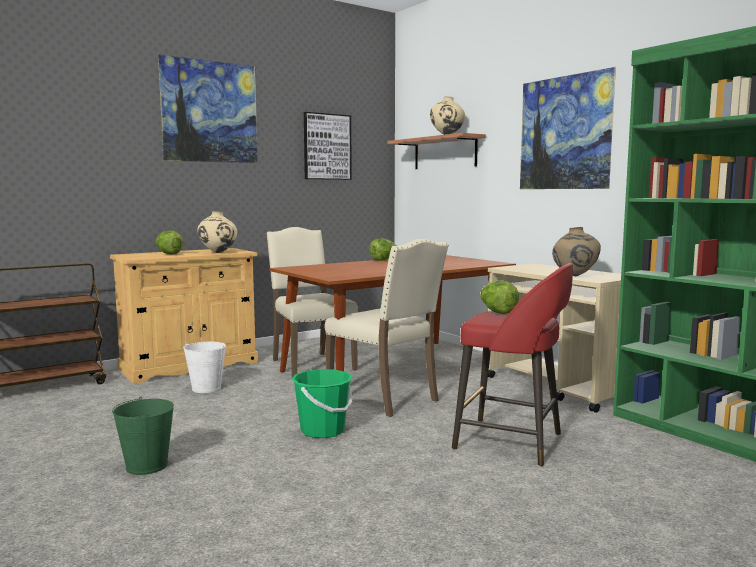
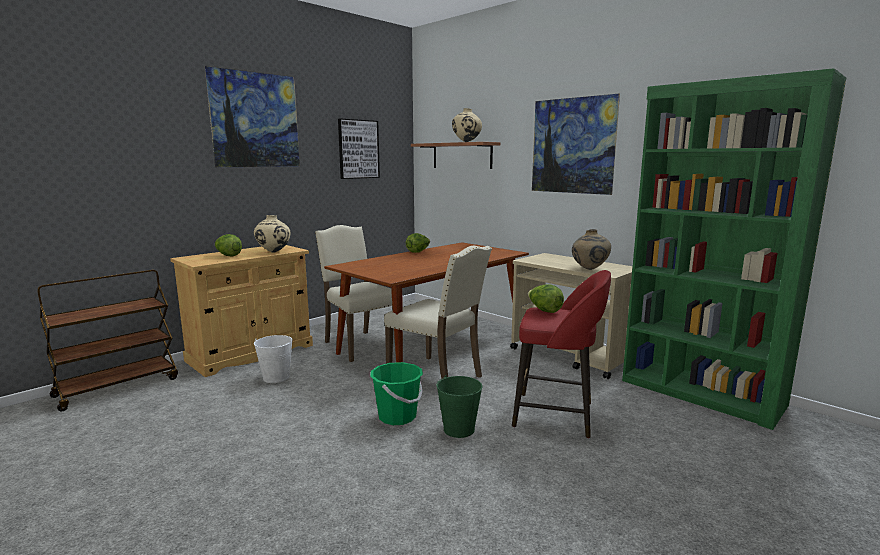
camera: 10 degrees left, 5 degrees up
green bucket [112,397,174,475] -> green bucket moved to [436,375,482,438]

